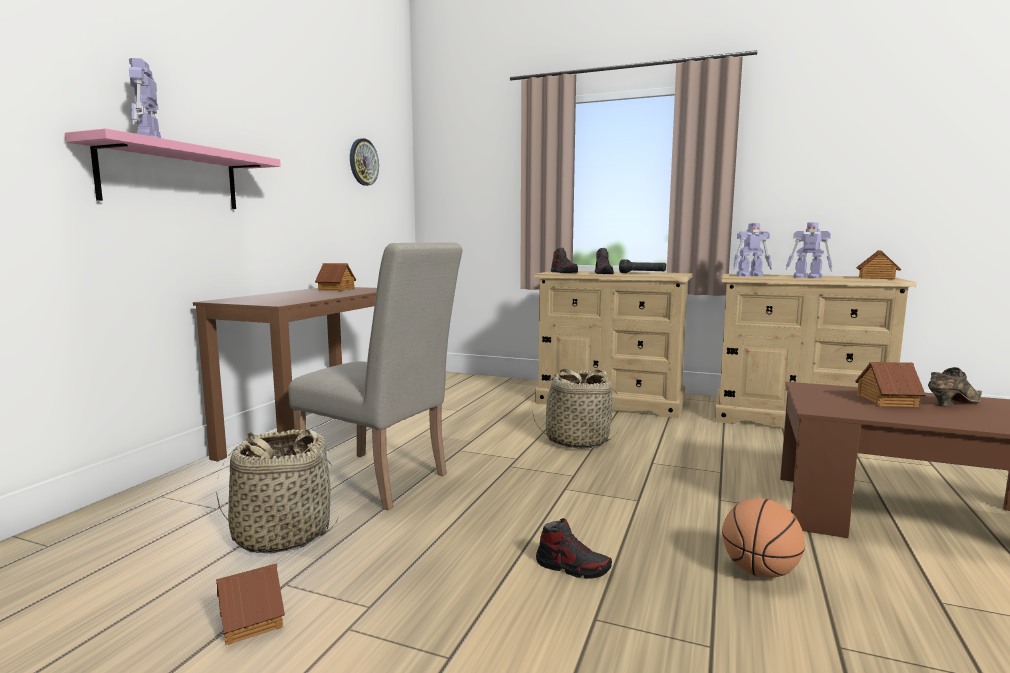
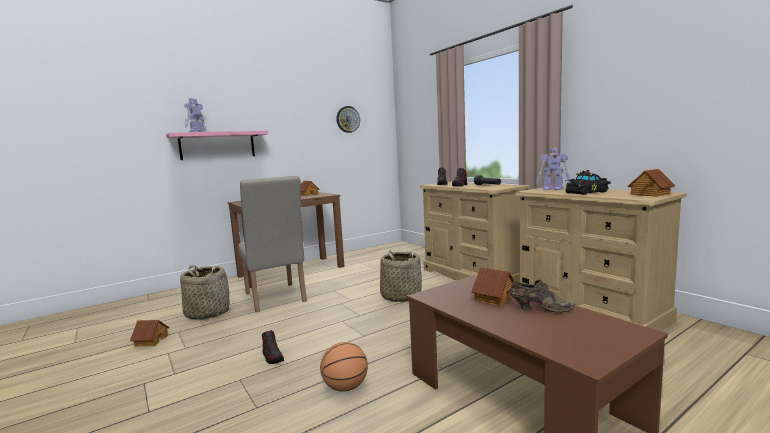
camera: 35 degrees right, 0 degrees up
toy robot [786,222,833,278] -> black toy car [565,170,611,195]

